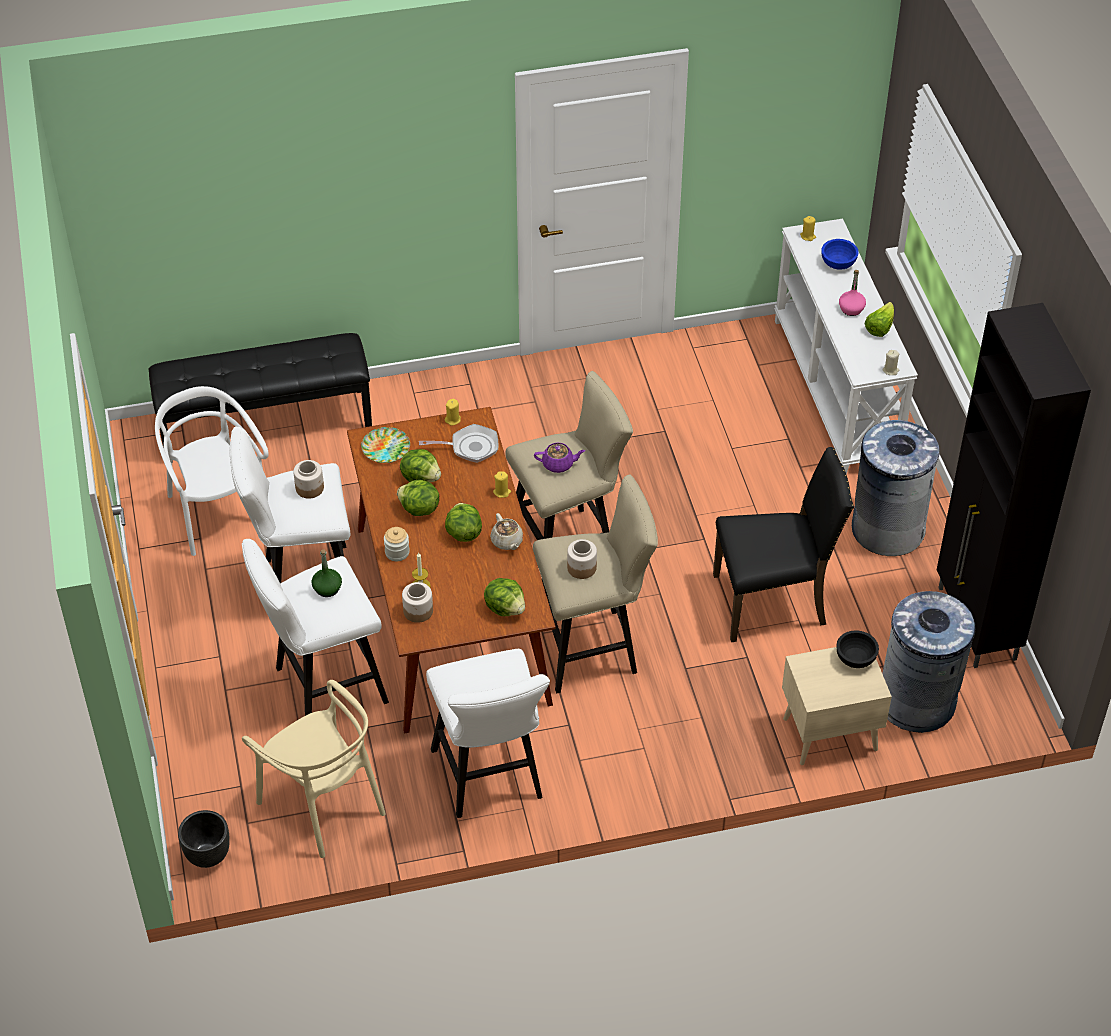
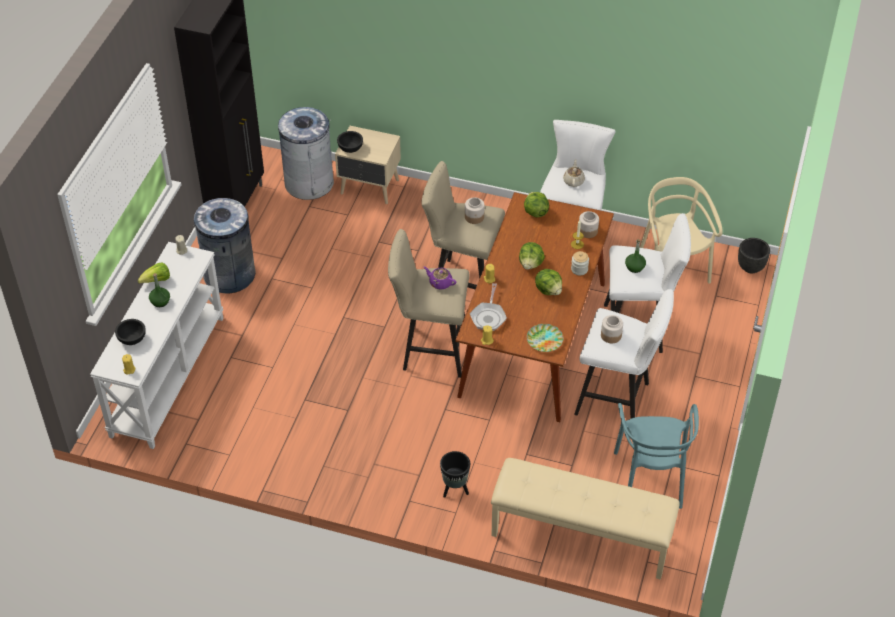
camera: 150 degrees left, 0 degrees up
black bench [149,333,372,463] -> beige bench [491,458,680,580]
white chair [155,386,269,556] -> turquoise chair [614,403,699,509]
lettuce [400,449,441,482] -> none
frying pan [419,424,499,463] -> frying pan turned 105 degrees counterclockwise [470,283,507,331]
beige teapot [490,513,524,550] -> beige teapot moved to [563,159,585,187]
black chair [713,447,854,642] -> none
blue bowl [821,239,859,270] -> black bowl [115,319,145,345]
pink bottle [839,270,866,316] -> green bottle [149,273,170,307]
none -> black planter [440,451,470,498]

